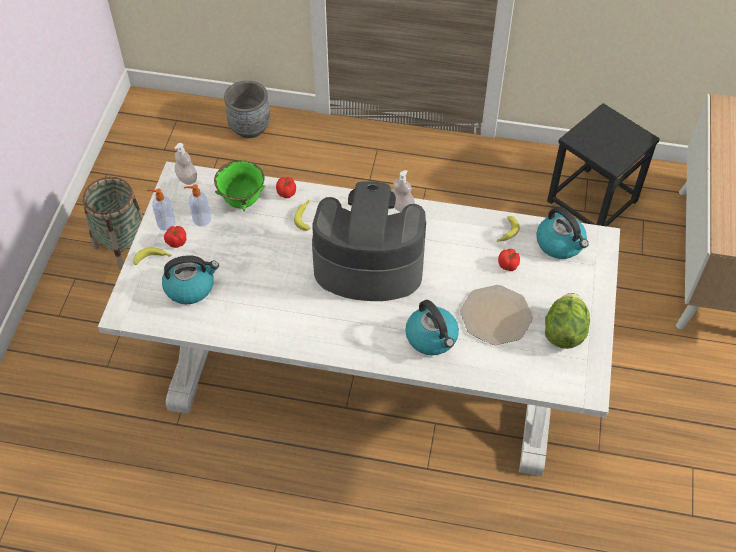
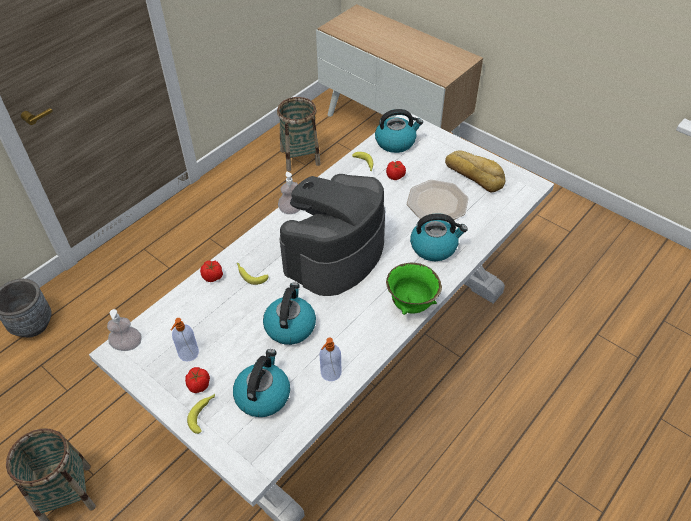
camera: 60 degrees left, 5 degrees down
soap dispenser [147,189,176,231] -> soap dispenser moved to [320,338,342,381]
green bowl [214,160,265,211] -> green bowl moved to [386,262,442,315]
lettuce [545,293,590,349] -> bread [445,150,505,192]
black stool [547,103,660,226] -> basket [277,97,321,171]
none -> kettle [263,283,316,345]

